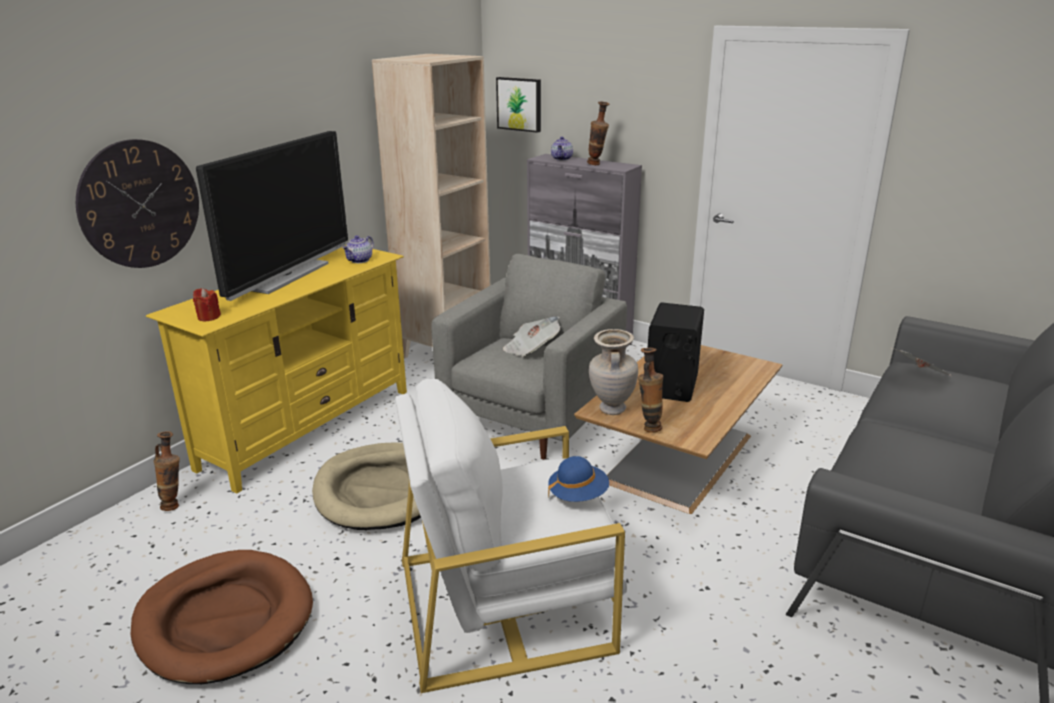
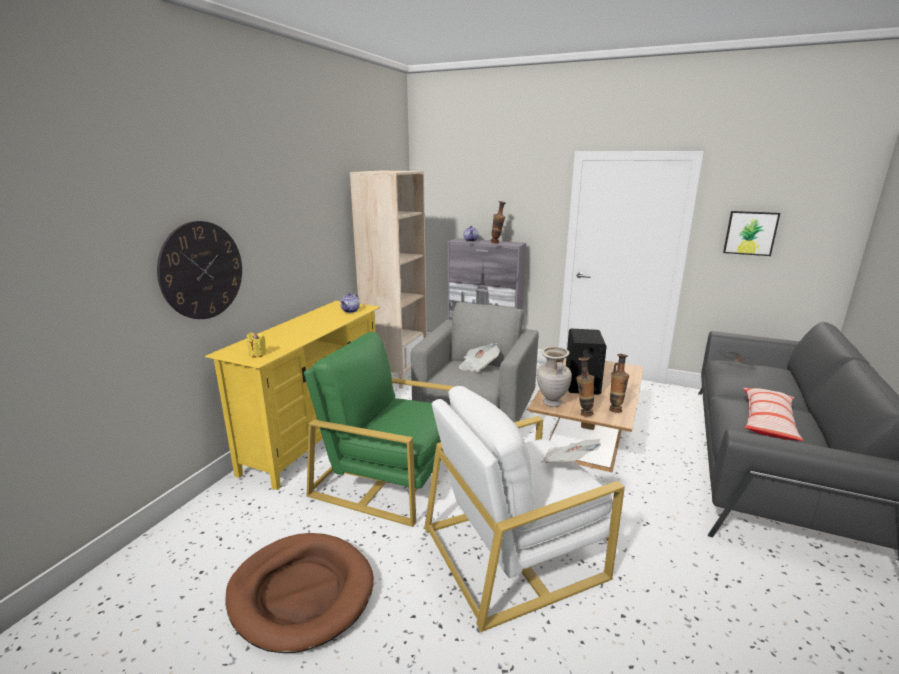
camera: 10 degrees left, 5 degrees down
vase [154,431,180,511] -> vase moved to [609,354,629,413]
red candle [193,288,221,321] -> yellow candle [247,333,267,358]
television [196,131,348,301] -> none
beige dog bed [312,442,421,530] -> green armchair [304,332,455,527]
picture [496,77,541,133] -> picture moved to [723,211,780,256]
blue hat [548,456,609,502] -> newspaper [541,439,601,463]
none -> pillow [743,388,803,441]

